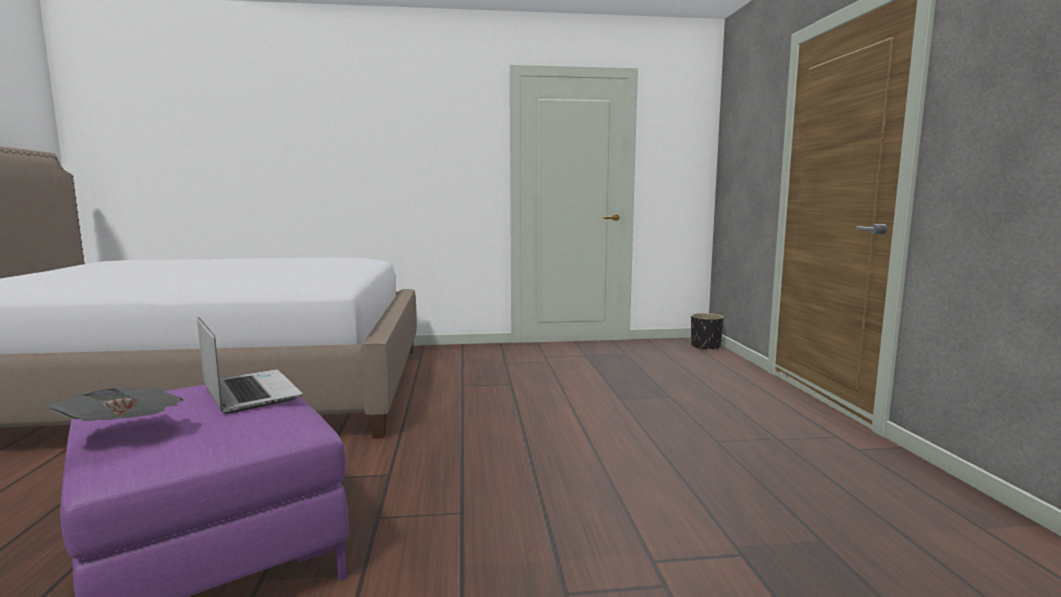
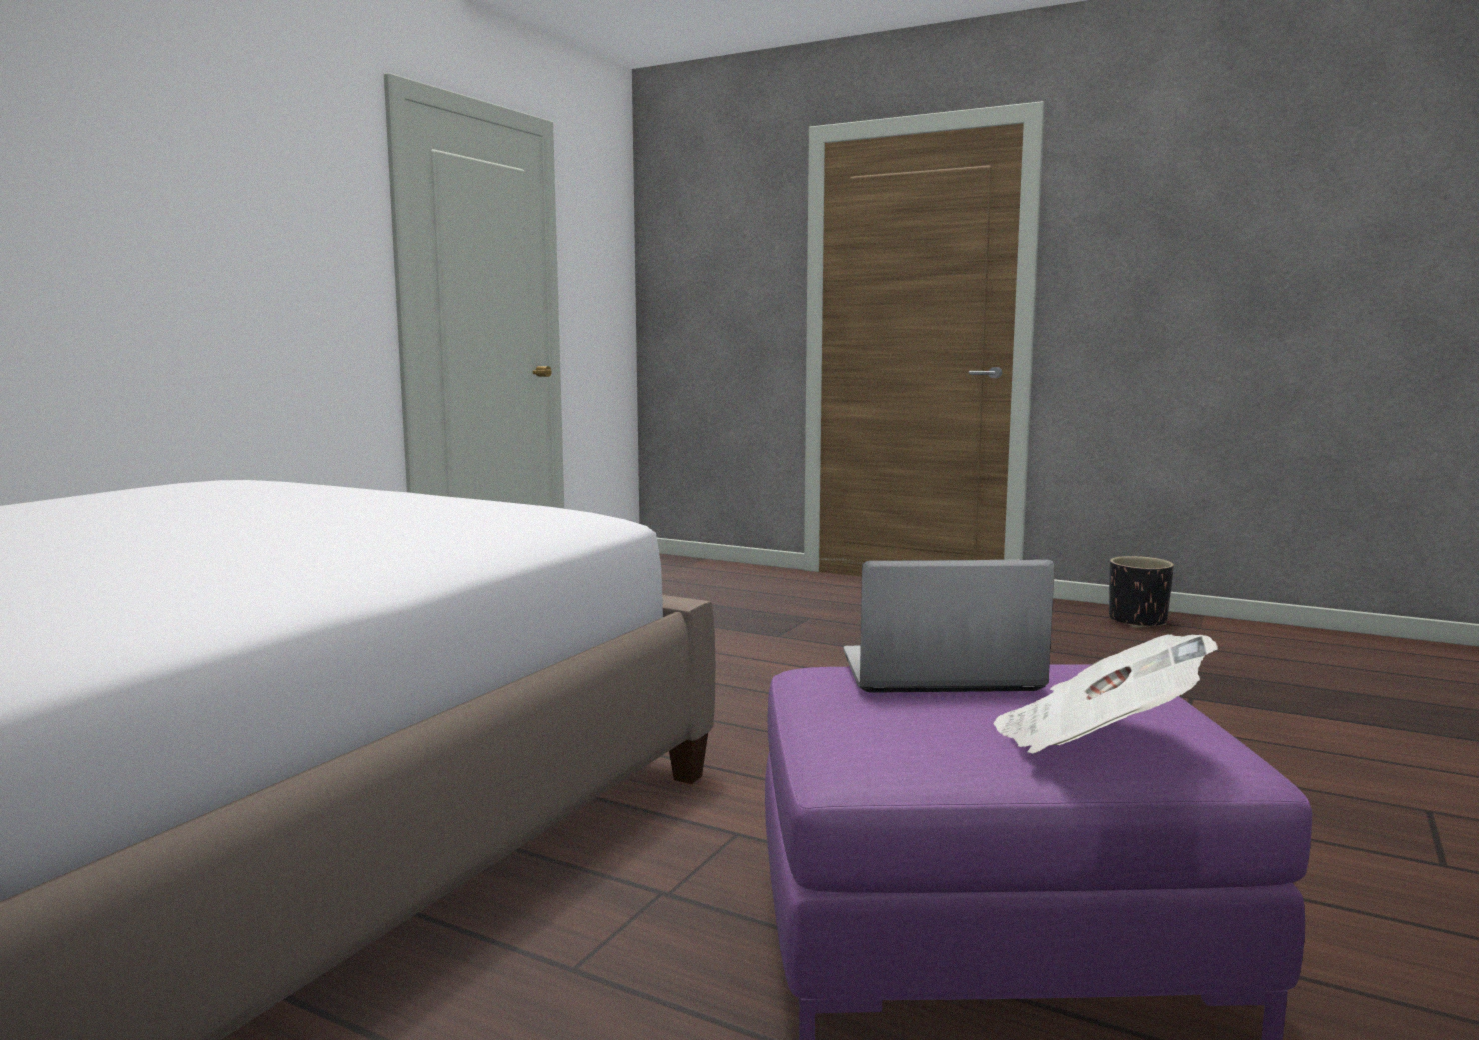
camera: 55 degrees left, 0 degrees up
black planter [691,313,724,351] -> black planter moved to [1109,556,1174,628]

